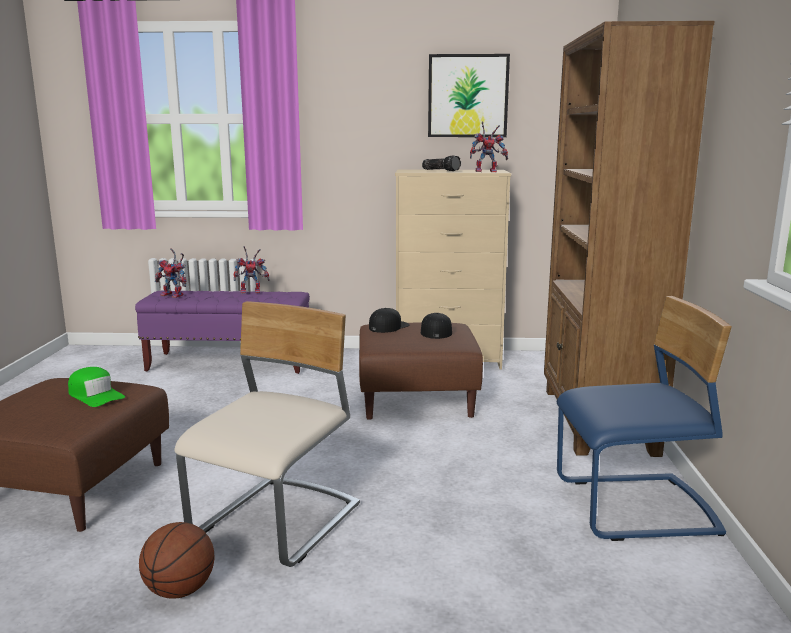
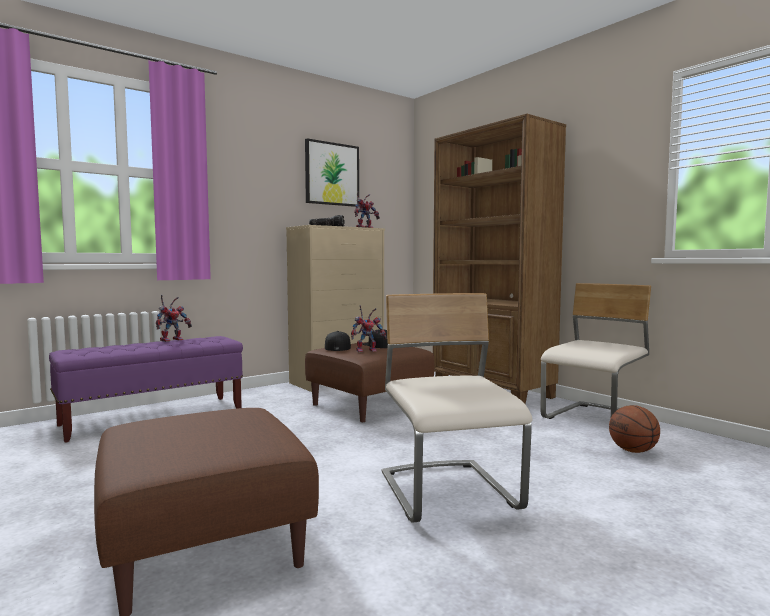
camera: 40 degrees left, 10 degrees down
green cap [68,367,125,407] -> none
basketball [139,522,214,599] -> basketball moved to [609,405,660,453]
toy robot [155,248,186,298] -> toy robot moved to [351,305,387,352]
blue chair [557,296,732,541] -> beige chair [541,283,651,419]

